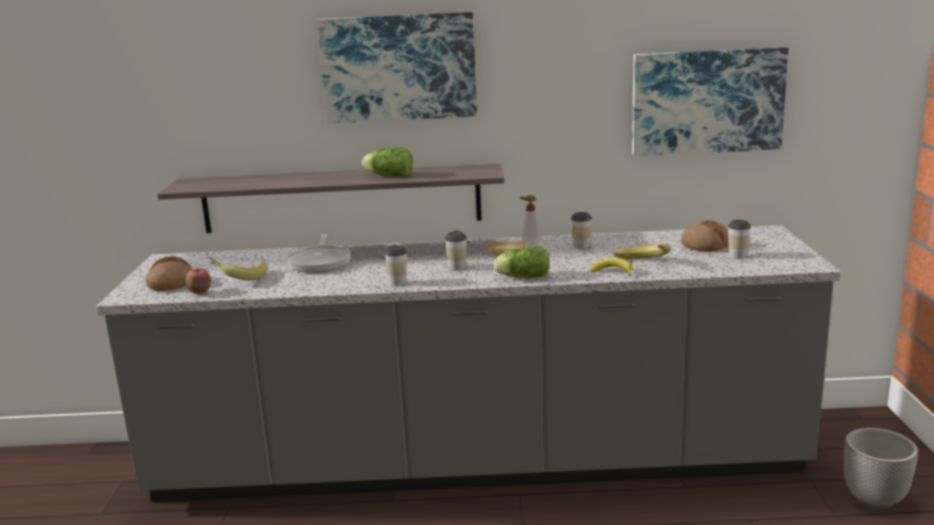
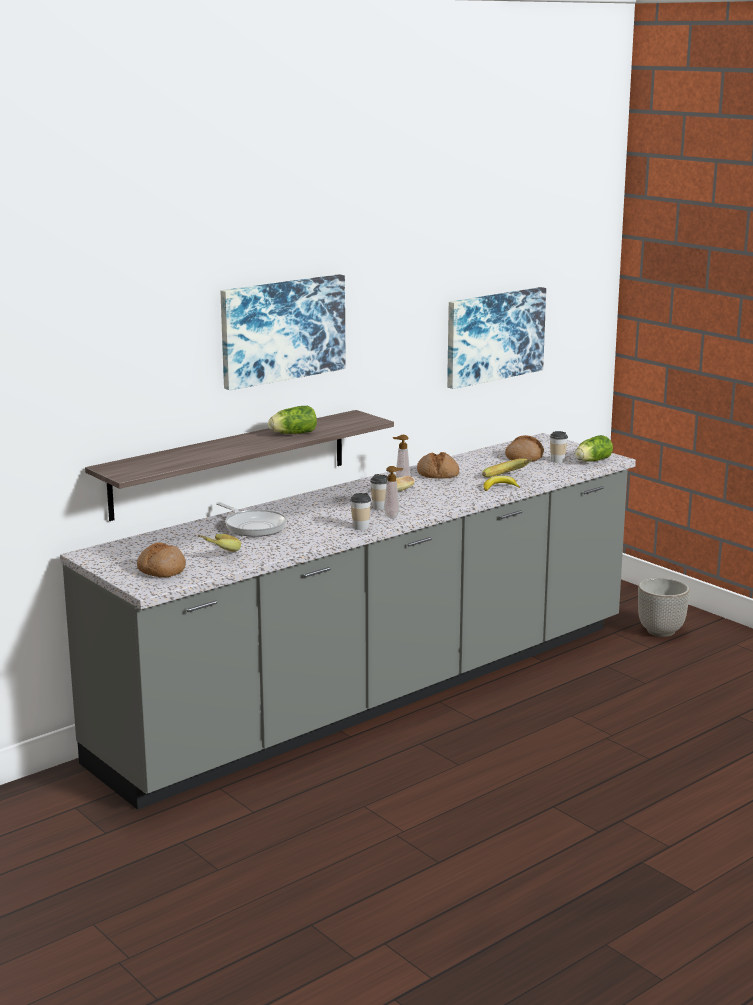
camera: 40 degrees left, 0 degrees up
apple [185,267,211,294] -> none
lettuce [493,246,550,278] -> lettuce moved to [575,435,613,462]
cup [571,212,592,249] -> bread [417,452,459,478]
none -> soap dispenser [384,466,403,519]

